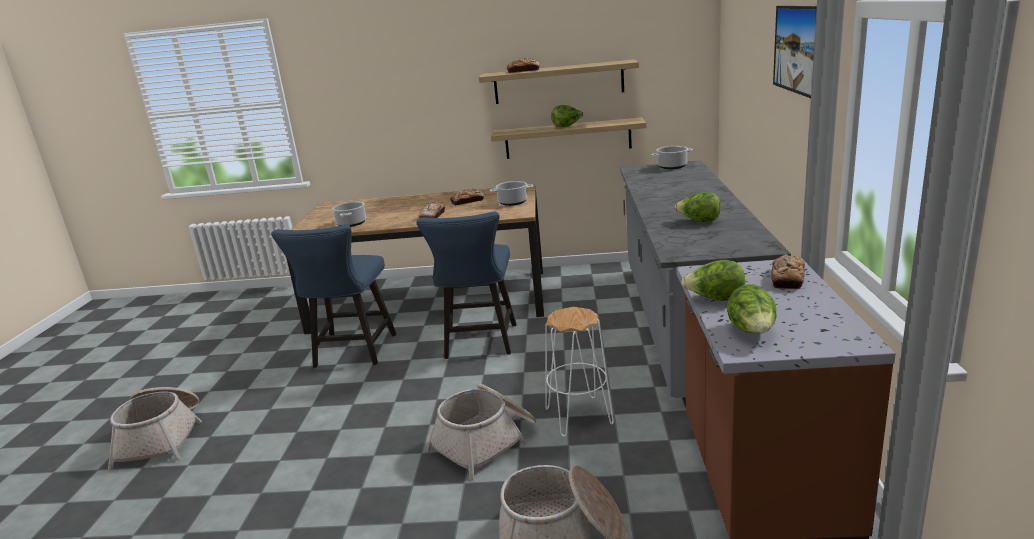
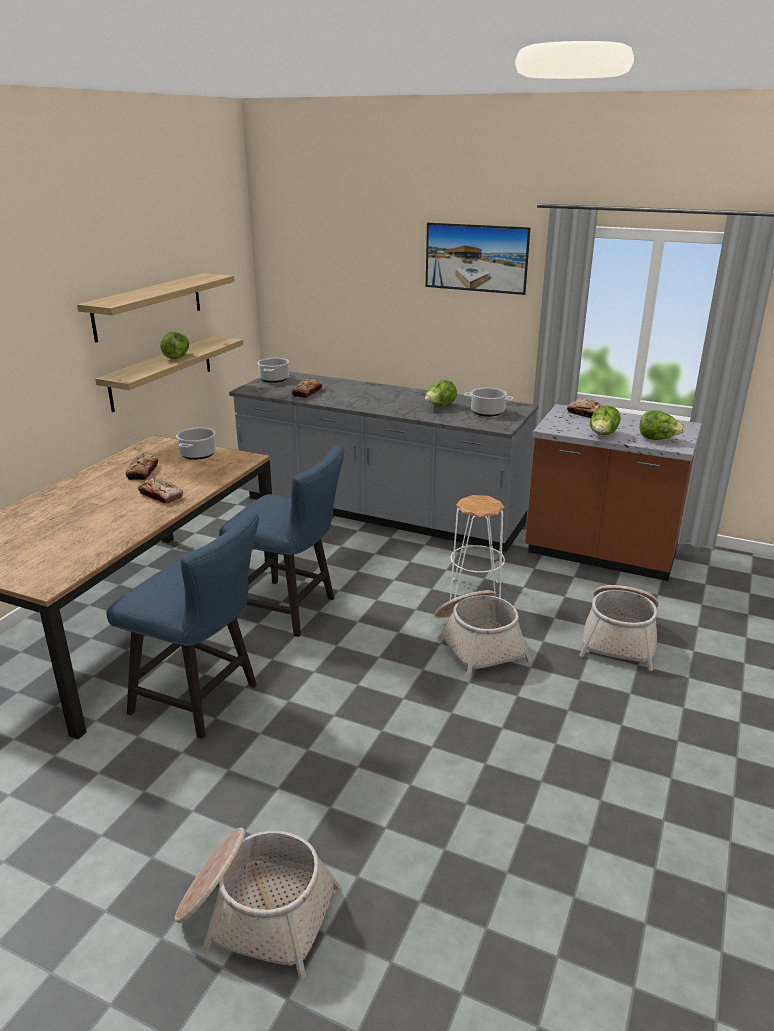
camera: 70 degrees left, 5 degrees up
cooking pot [332,201,366,227] -> cooking pot moved to [464,388,514,417]
bread [507,58,540,73] -> bread moved to [292,378,322,398]

